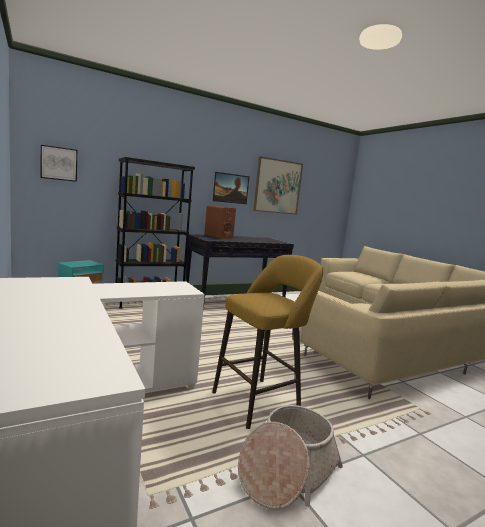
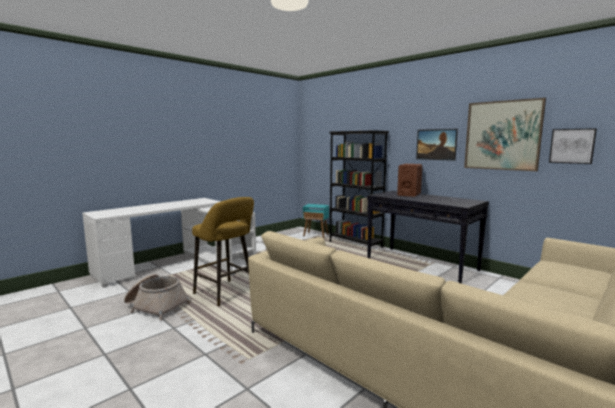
camera: 75 degrees right, 0 degrees up
picture [41,145,77,182] -> picture moved to [549,128,597,164]

